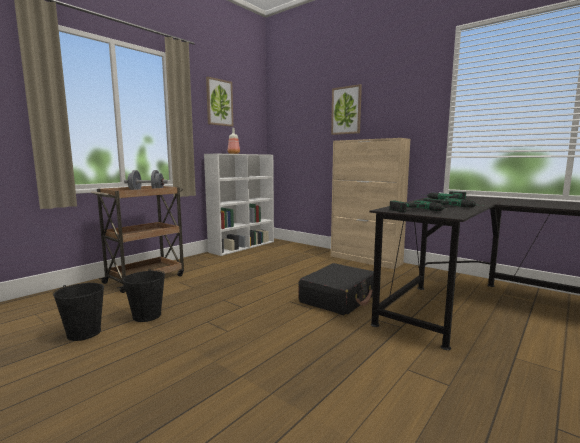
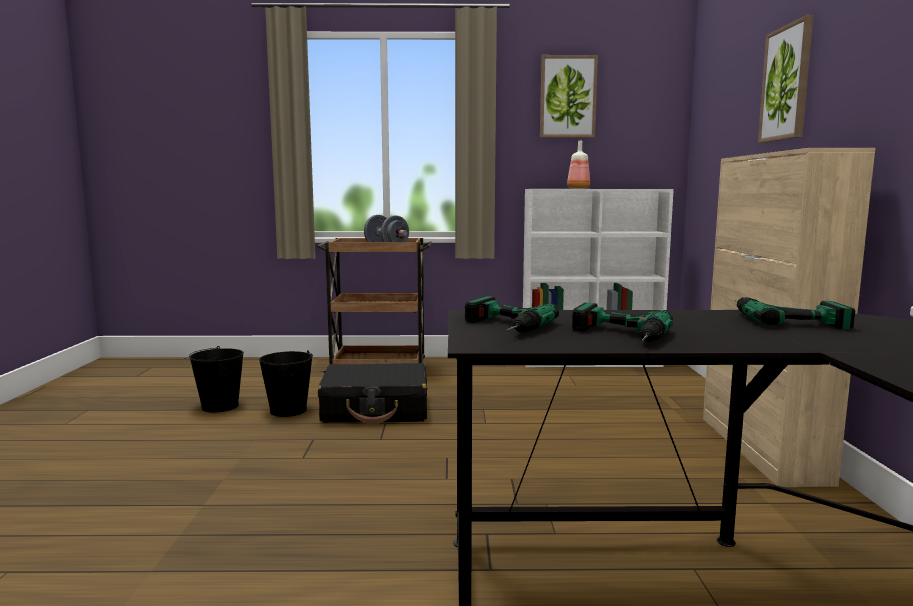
camera: 50 degrees right, 0 degrees up
black suitcase [298,263,374,316] -> black suitcase moved to [318,363,427,424]

